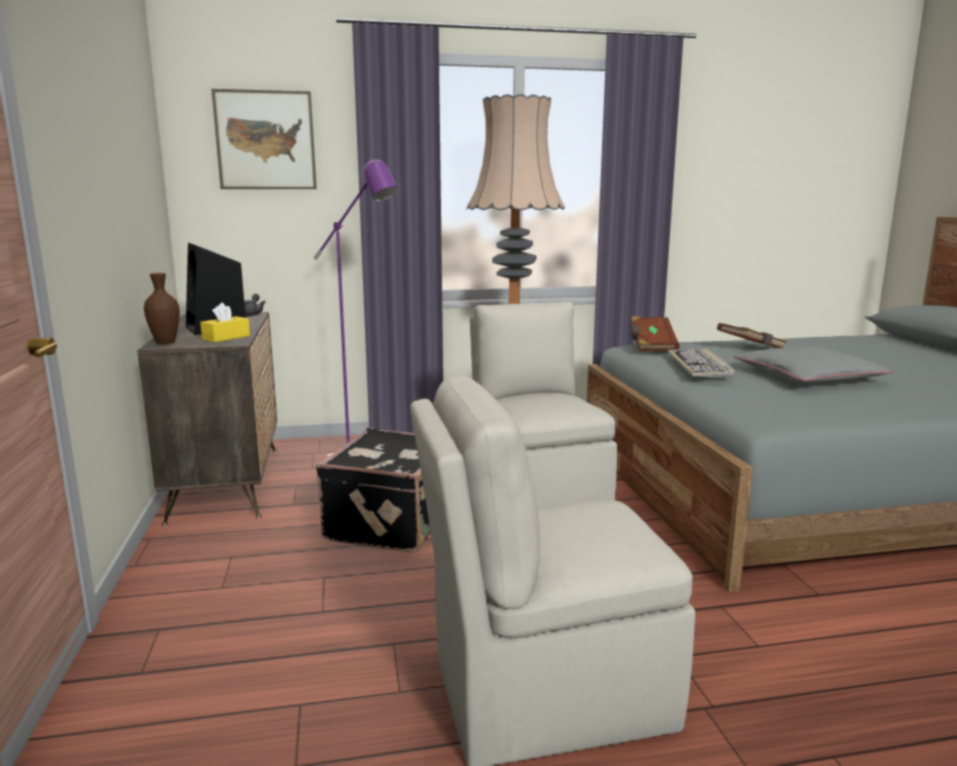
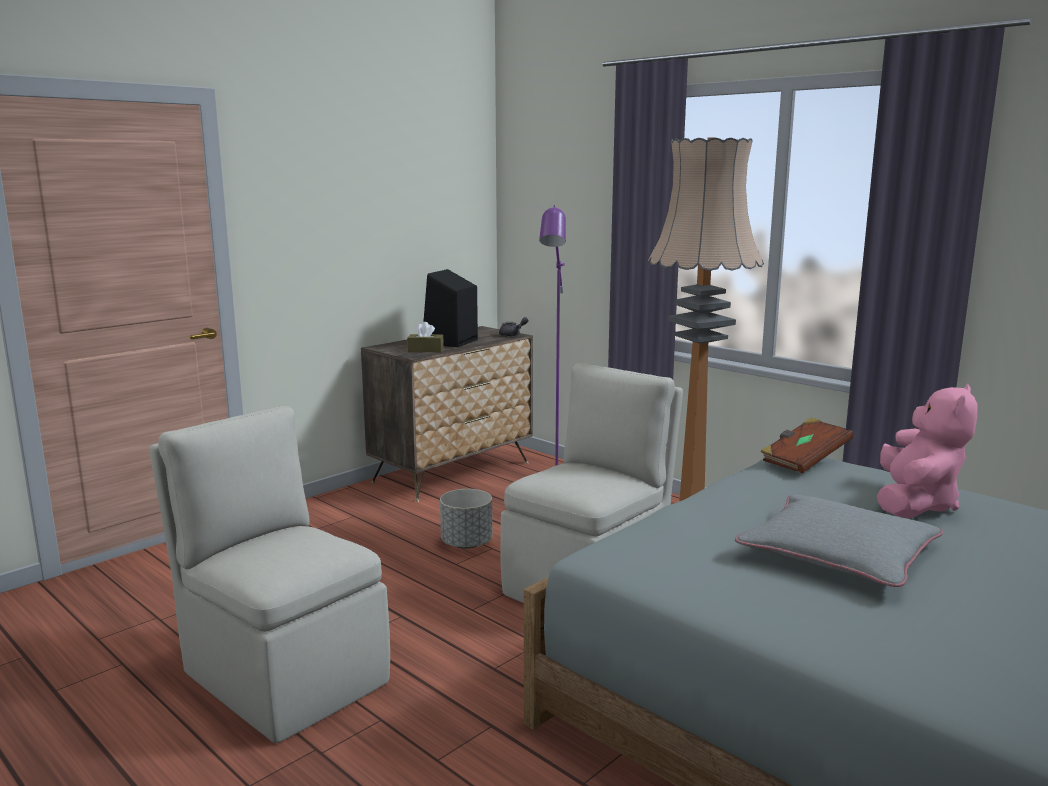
camera: 55 degrees right, 0 degrees up
brown vase [144,273,180,344] -> none
yellow tissue box [200,303,250,342] -> brown tissue box [407,322,444,352]
picture [211,89,317,189] -> none
black suitcase [316,428,431,552] -> grey planter [440,489,492,549]
keyboard [667,348,735,378] -> none
brown book [717,323,787,348] -> pink plush toy [877,384,978,518]

